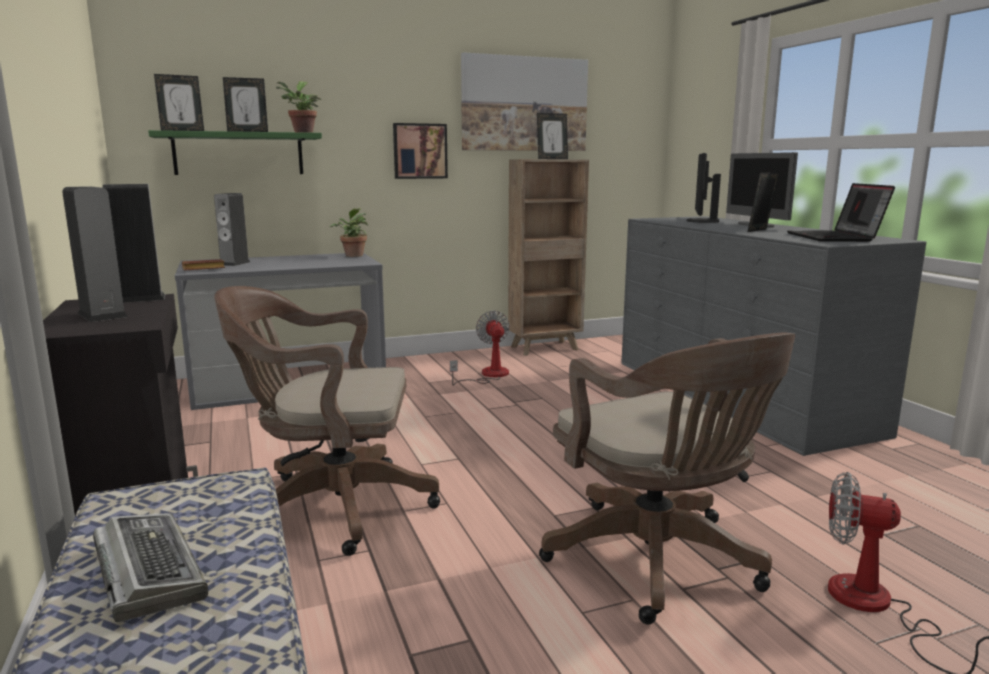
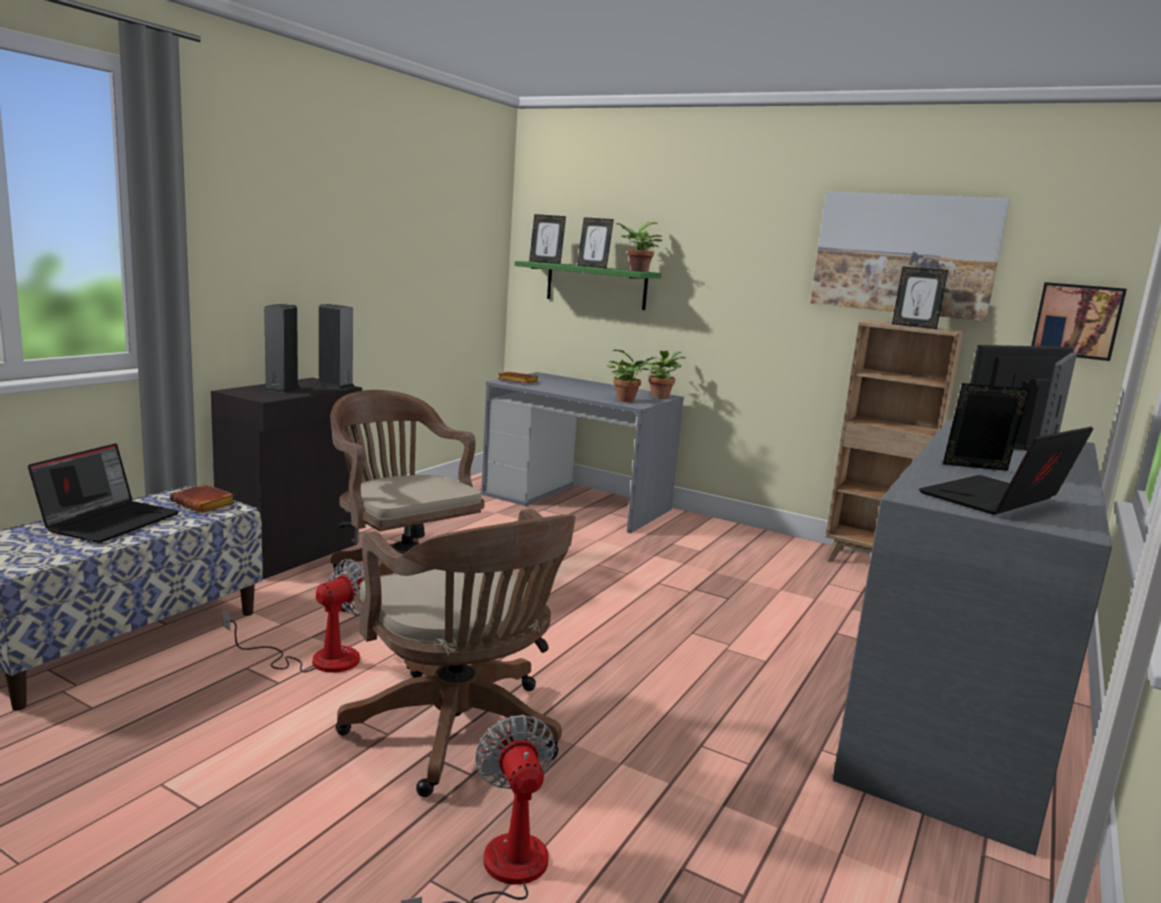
camera: 50 degrees right, 0 degrees up
keyboard [93,513,208,622] -> laptop [28,443,179,543]
speaker [214,193,250,266] -> none
picture [393,123,448,179] -> picture moved to [1031,282,1127,361]
fan [450,310,510,386] -> fan moved to [223,559,365,673]
brown office chair [539,333,796,625] -> brown office chair turned 60 degrees counterclockwise [335,509,576,797]
none -> brown book [170,484,235,513]
none -> potted plant [607,349,657,402]

